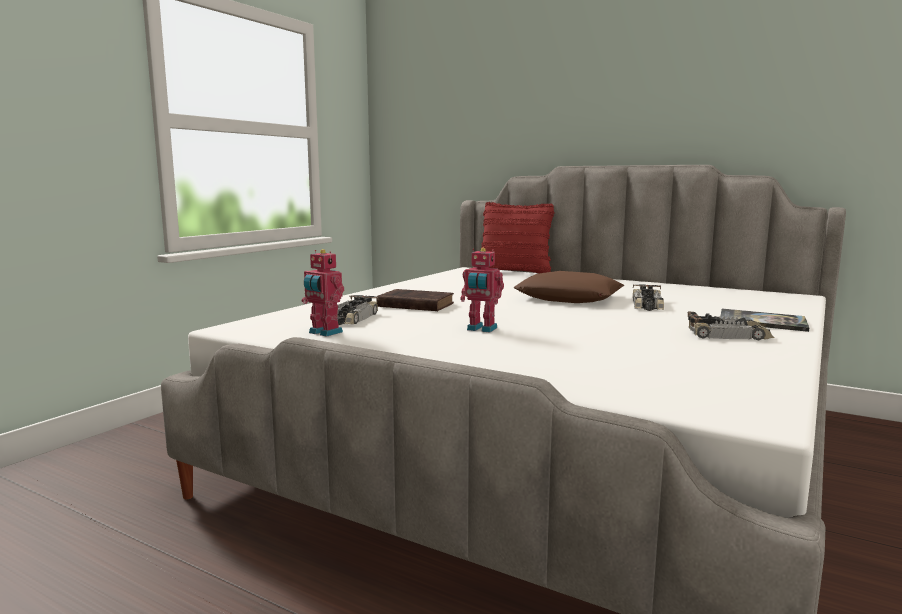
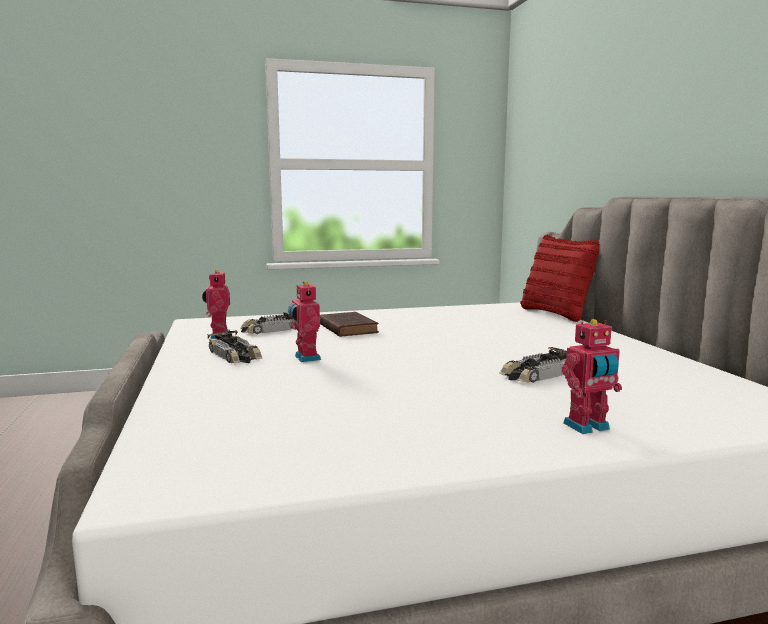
camera: 45 degrees right, 0 degrees up
brown pillow [514,271,624,303] -> none
toy car [688,311,775,341] -> toy car moved to [207,330,262,363]
book [720,309,809,332] -> toy robot [562,319,622,434]

